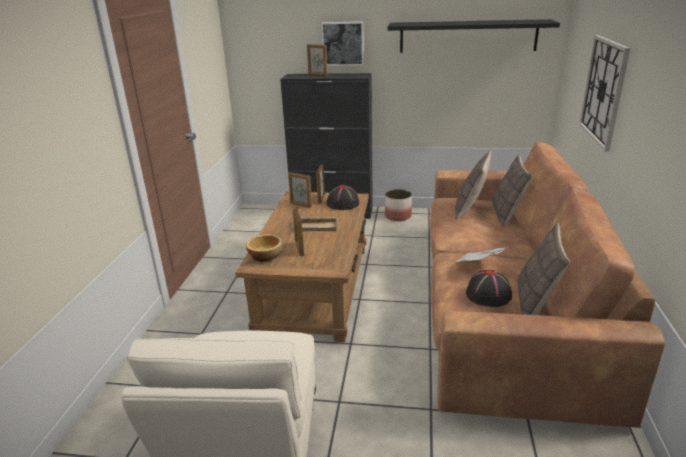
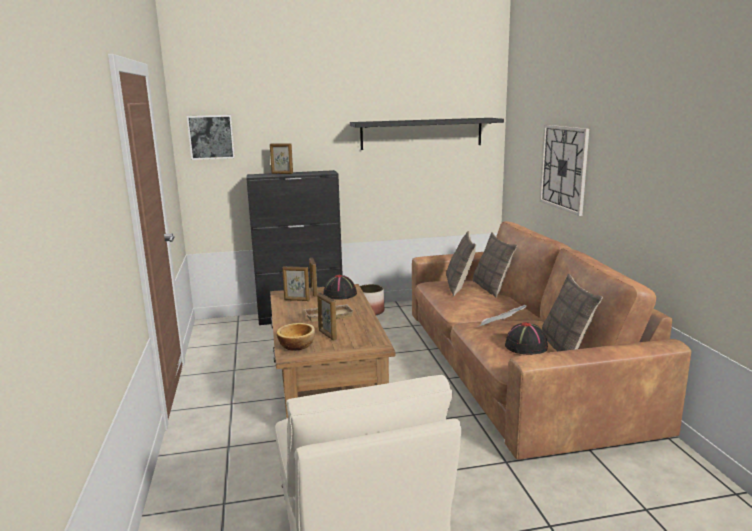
camera: 20 degrees left, 10 degrees down
picture [321,21,364,66] -> picture moved to [187,115,235,160]

